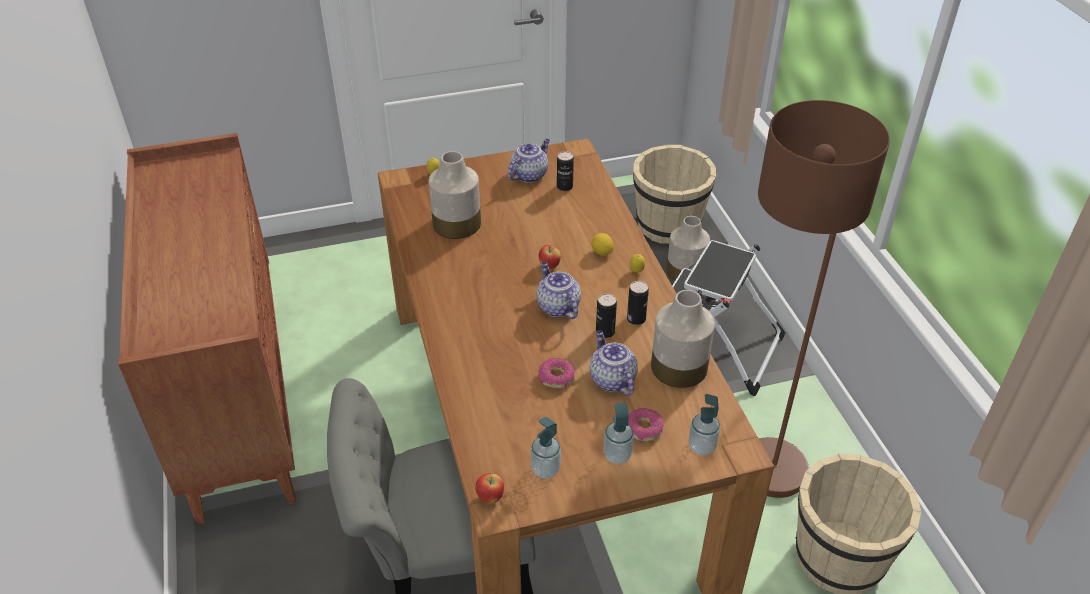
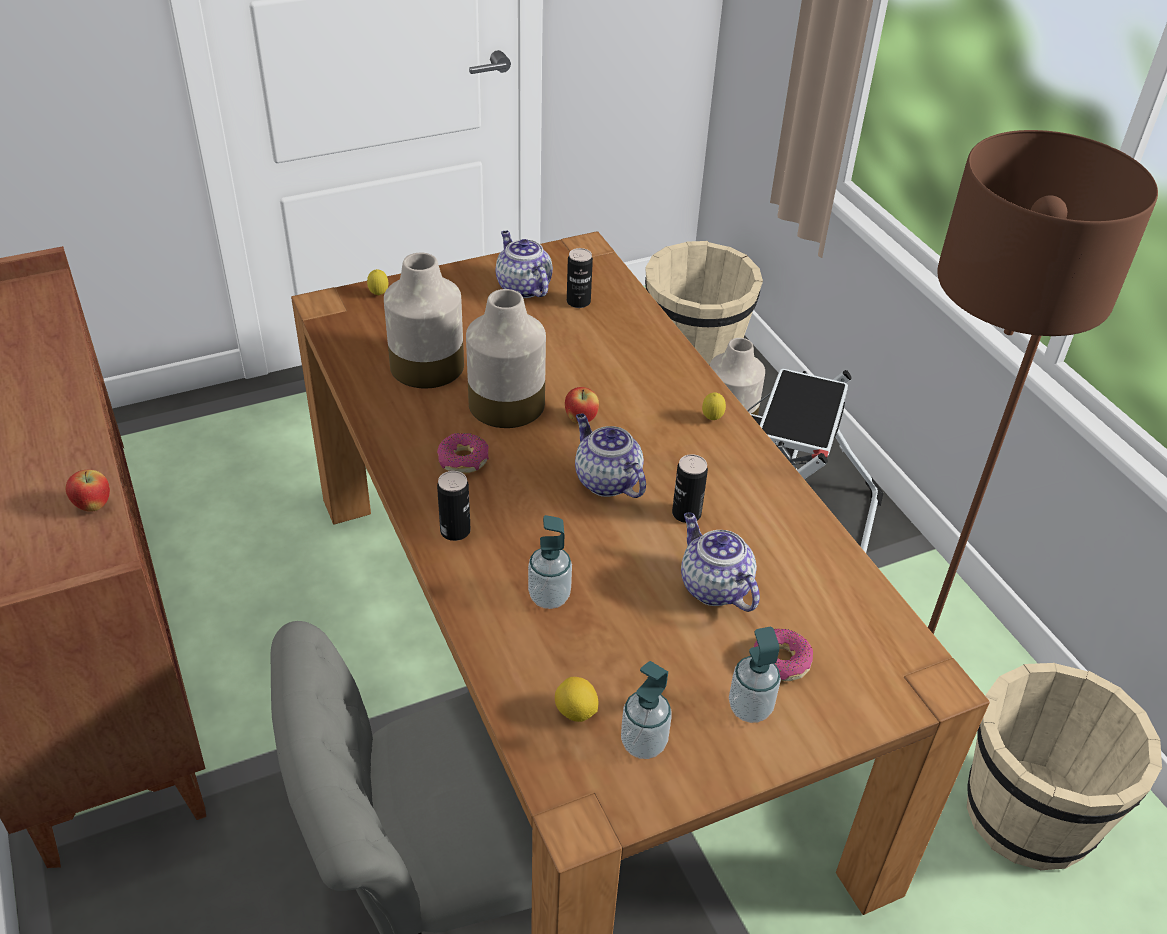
camera: 10 degrees left, 0 degrees up
apple [475,473,504,504] -> apple moved to [66,470,110,512]
teapot [508,139,550,183] -> teapot turned 60 degrees counterclockwise [496,231,553,298]
donut [538,358,575,389] -> donut moved to [437,433,489,474]
lemon [592,233,614,256] -> lemon moved to [555,677,598,722]
can [627,281,649,325] -> can moved to [437,471,471,541]
beige vase [651,290,715,388] -> beige vase moved to [466,289,546,428]
soap dispenser [688,394,720,455] -> soap dispenser moved to [528,515,572,609]

